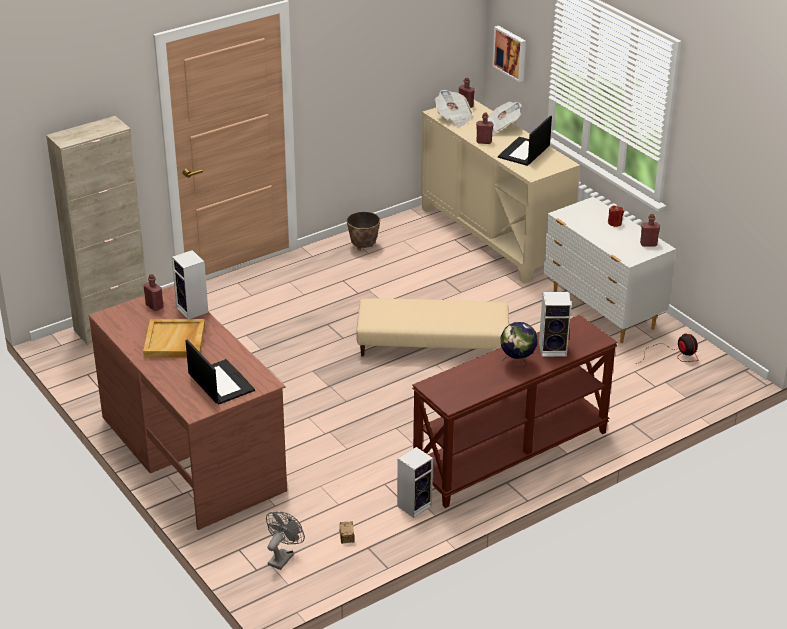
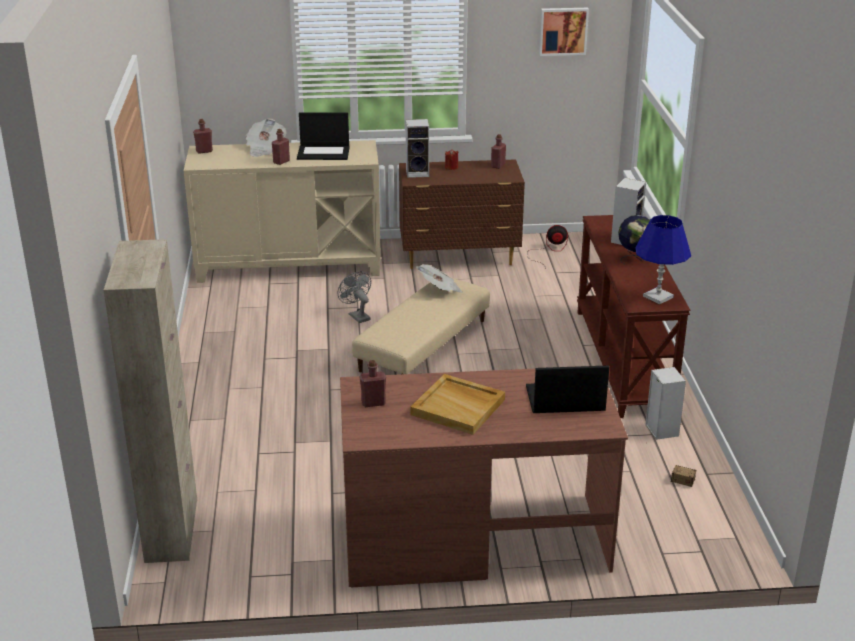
camera: 60 degrees left, 5 degrees down
speaker [172,250,208,319] -> speaker moved to [406,119,429,178]
grey fan [266,512,305,570] -> grey fan moved to [337,271,371,323]
planter [346,211,380,251] -> none
newspaper [435,90,474,127] -> newspaper moved to [416,264,463,293]
picture [492,26,526,82] -> picture moved to [539,8,589,56]
laptop [498,116,552,166] -> laptop turned 60 degrees counterclockwise [297,112,350,160]
white dresser [543,197,676,343] -> brown dresser [399,159,525,269]
none -> blue table lamp [635,215,691,304]

